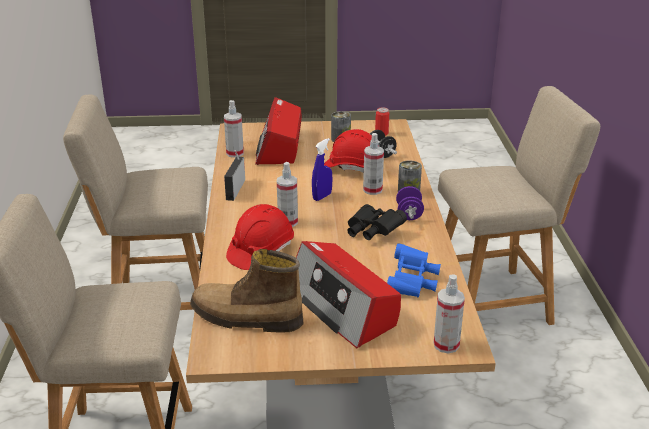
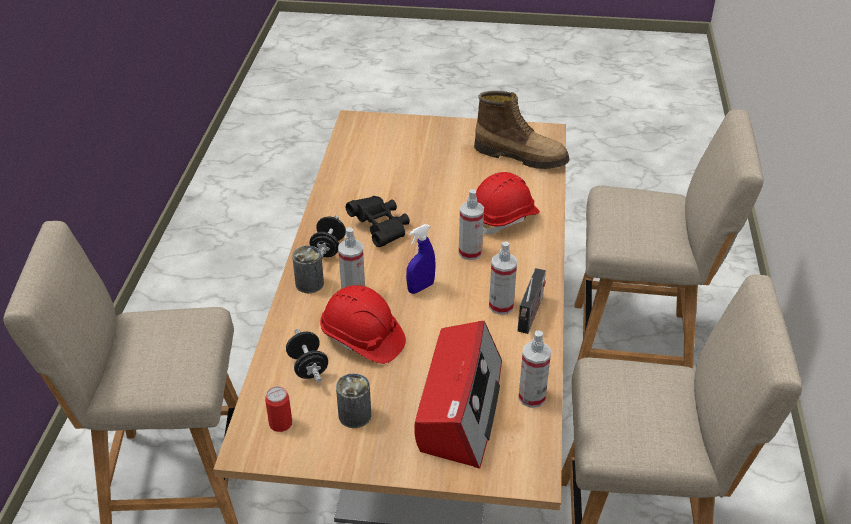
camera: 170 degrees left, 10 degrees up
radio [296,241,401,348] -> none
blue binoculars [387,243,441,297] -> none
purple dumbbell [396,186,424,220] -> black dumbbell [310,216,346,257]
spray bottle [434,275,465,354] -> spray bottle moved to [489,242,517,315]

